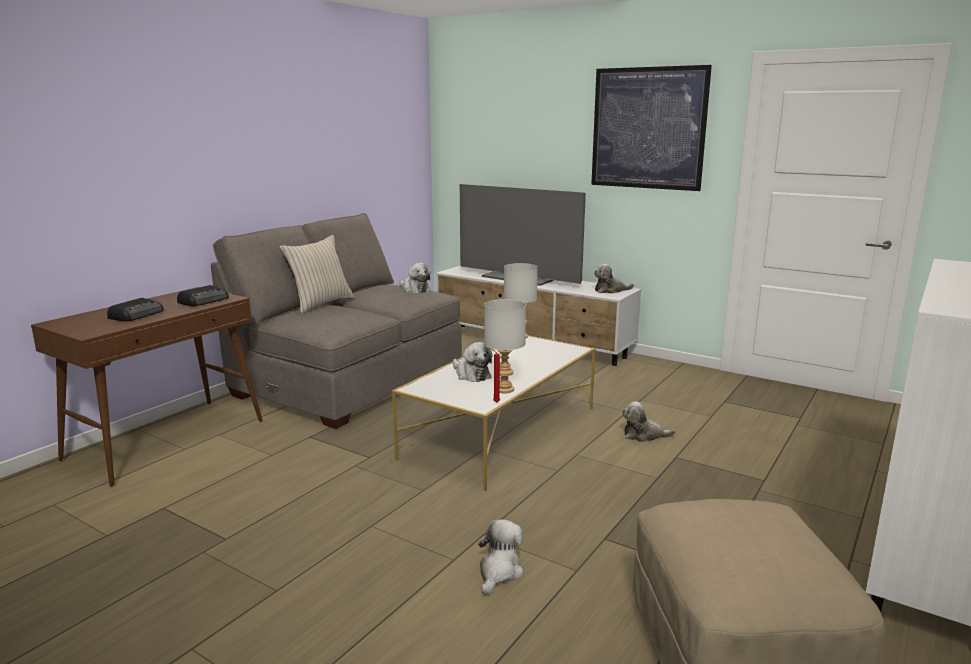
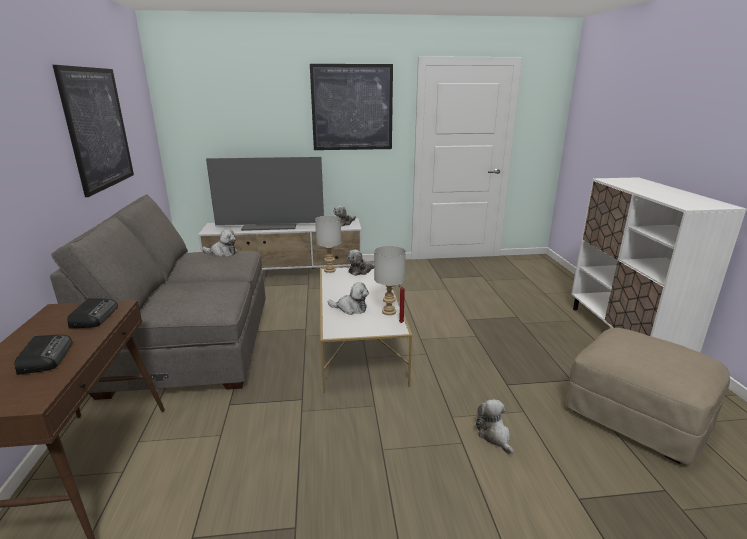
camera: 40 degrees left, 5 degrees up
beige pillow [279,235,354,313] -> none
plush toy [622,401,676,442] -> plush toy moved to [347,250,374,276]
none -> picture [53,65,134,197]

